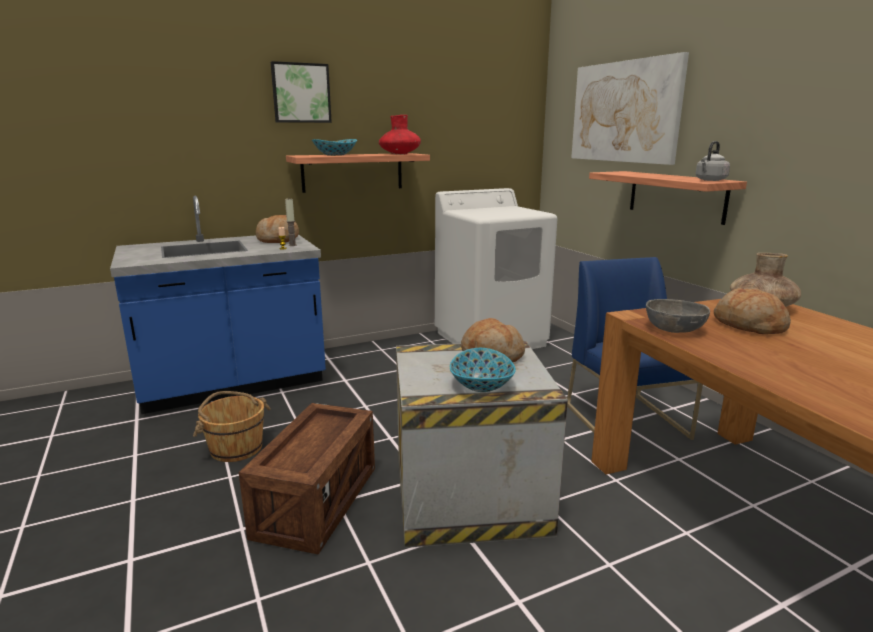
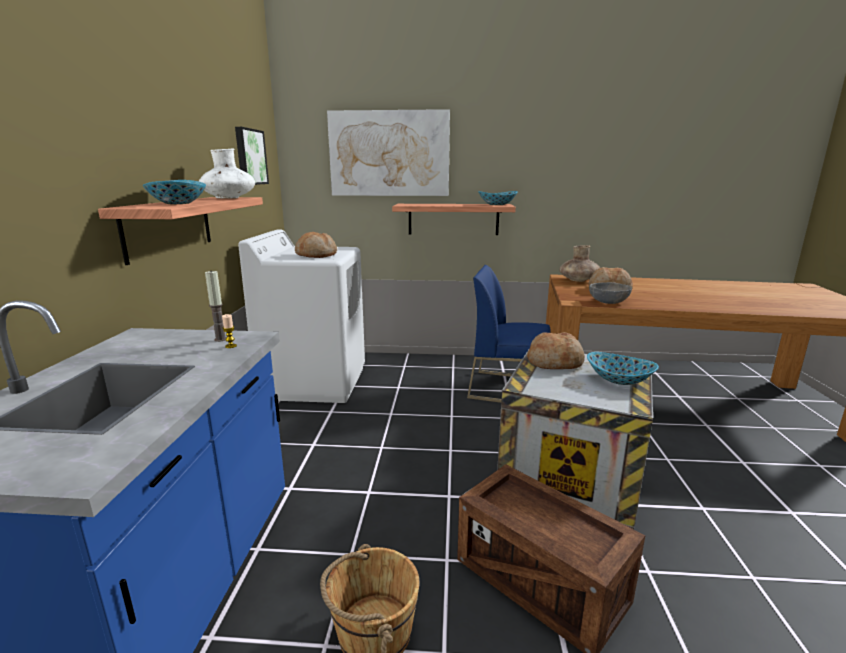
camera: 60 degrees left, 0 degrees up
bread [256,215,299,243] -> bread moved to [295,232,337,258]
picture [271,61,332,123] -> picture moved to [235,127,269,185]
red vase [379,115,421,154] -> white vase [199,149,255,199]
grey kettle [696,141,730,181] -> bowl [478,191,518,205]

